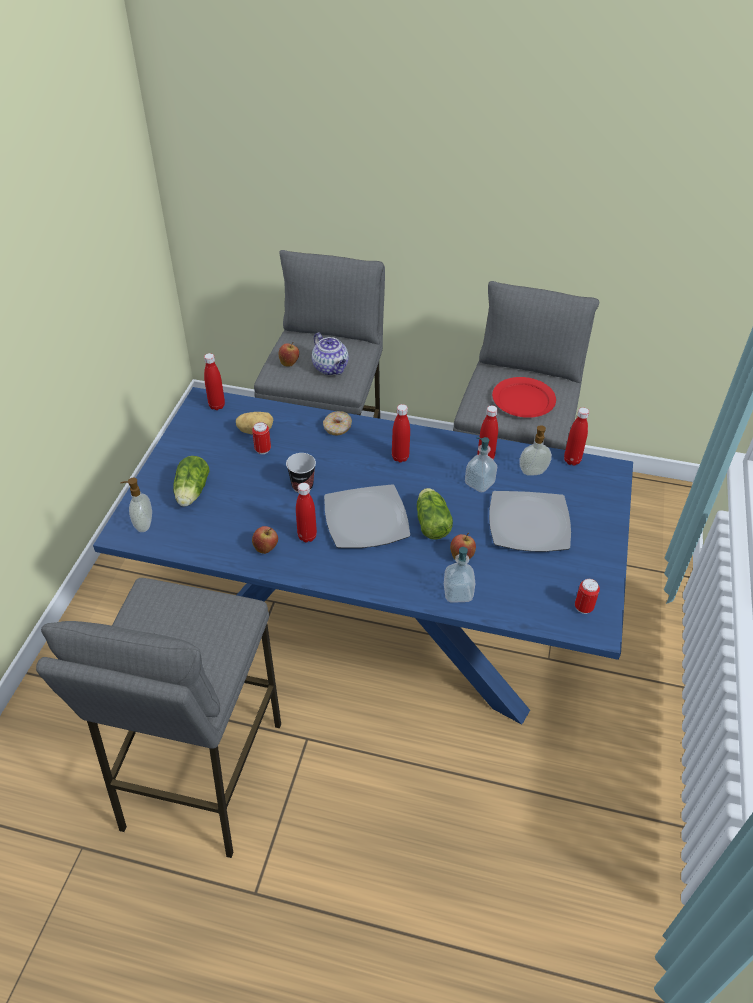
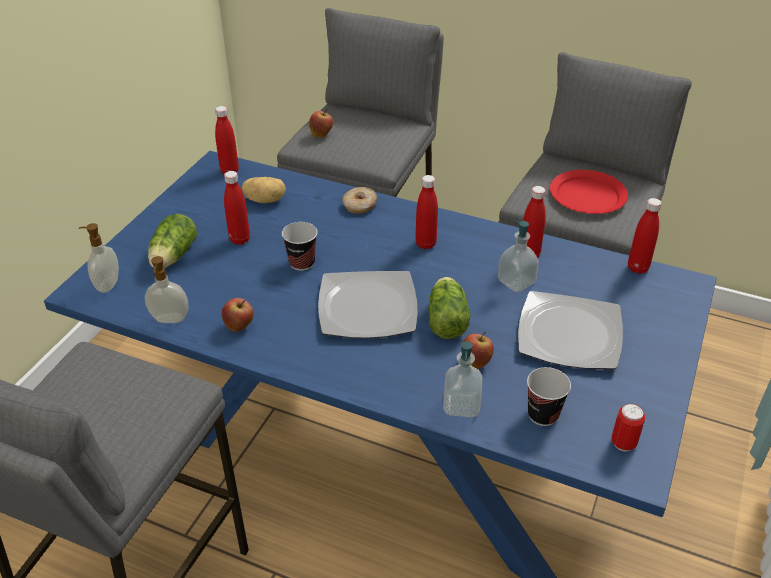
camera: 10 degrees right, 5 degrees down
can [252,422,271,454] -> none
red bottle [296,483,317,542] -> red bottle moved to [224,171,250,245]
teapot [312,332,349,375] -> none
soap dispenser [519,425,552,476] -> soap dispenser moved to [145,256,188,323]
none -> cup [527,367,571,426]

